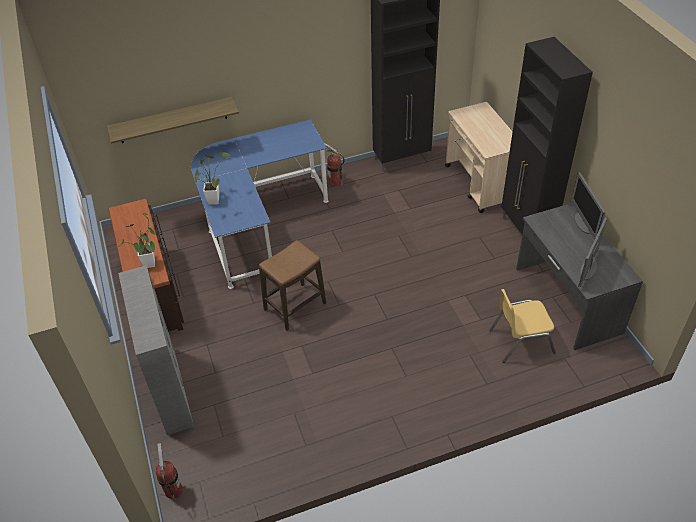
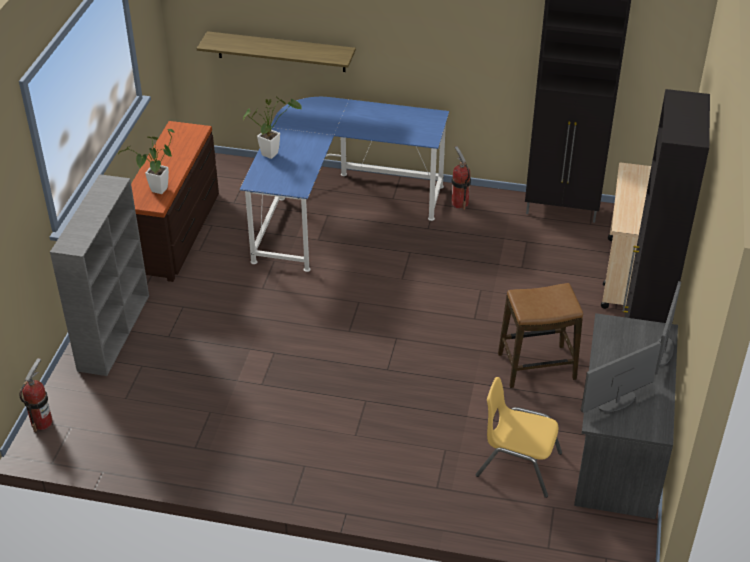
camera: 30 degrees right, 5 degrees down
stool [259,240,326,331] -> stool moved to [498,283,583,388]

